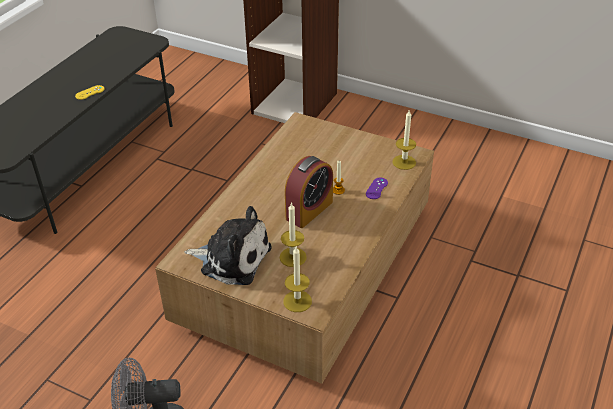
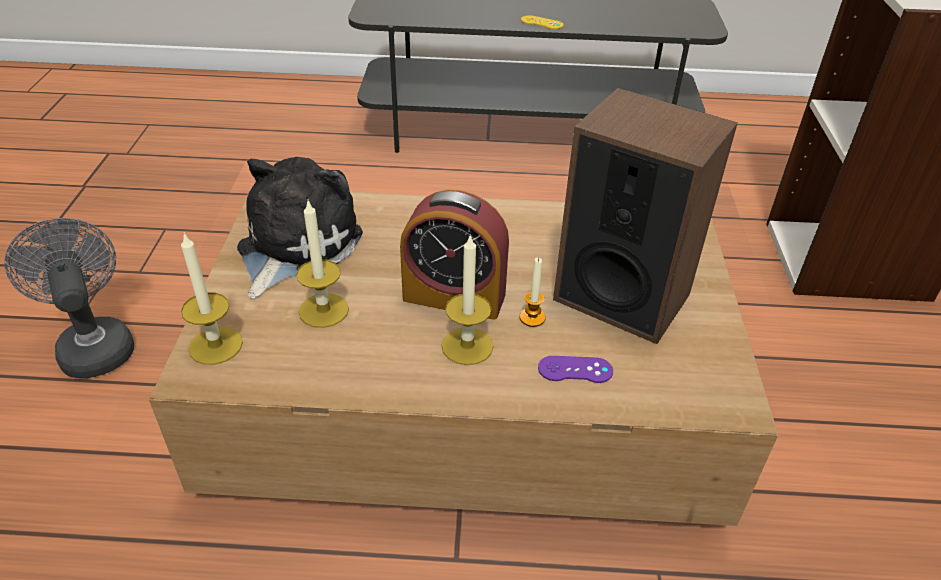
camera: 65 degrees right, 0 degrees up
plush toy [185,206,271,285] -> plush toy turned 150 degrees counterclockwise [237,157,363,299]
candle [392,109,416,170] -> candle moved to [441,234,493,365]
none -> speaker [553,88,738,344]

